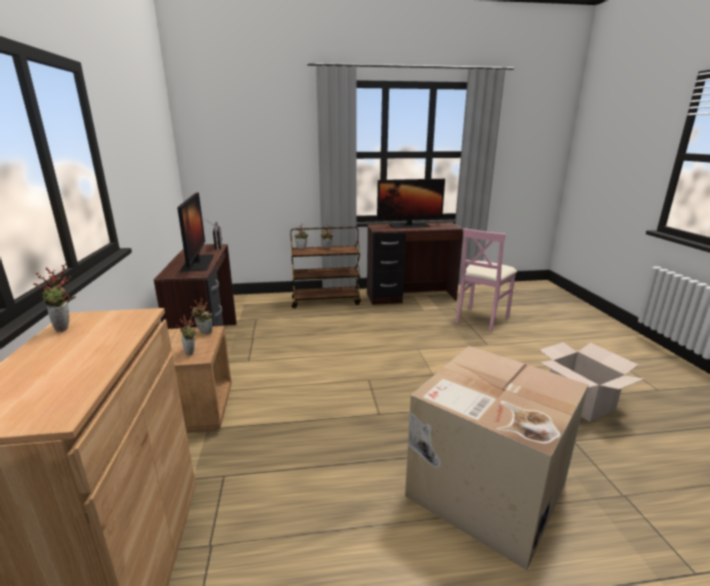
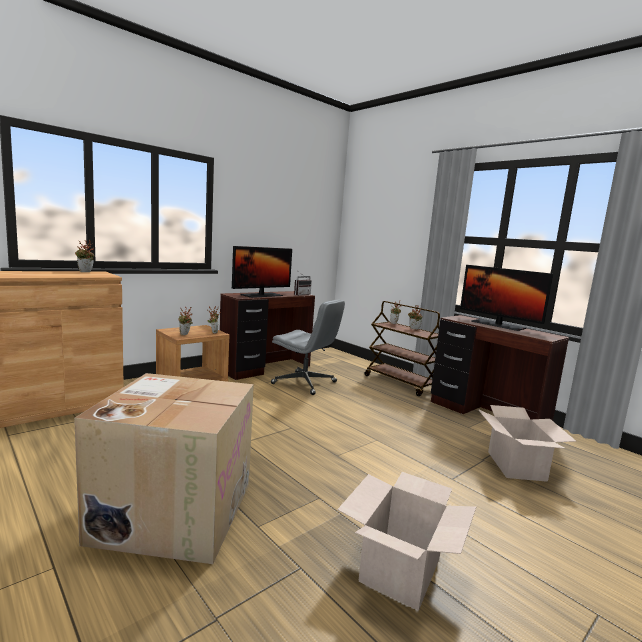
camera: 55 degrees right, 10 degrees down
pink chair [456,228,517,332] -> cardboard box [478,405,576,482]
none -> grey office chair [271,300,345,395]

